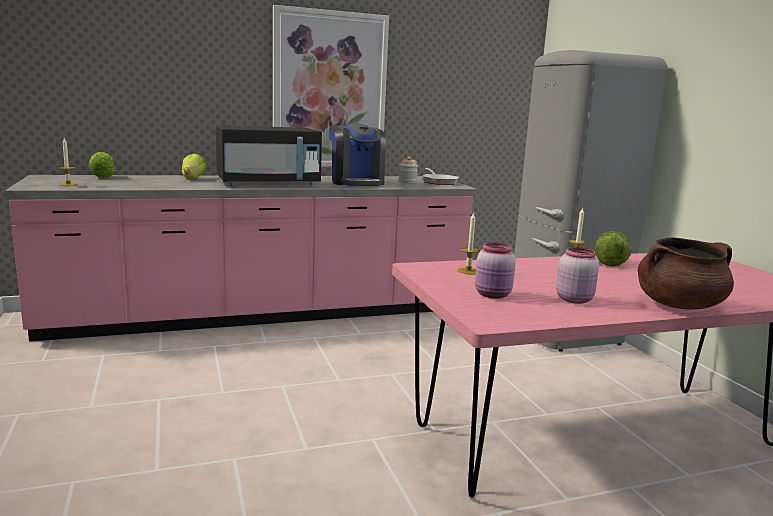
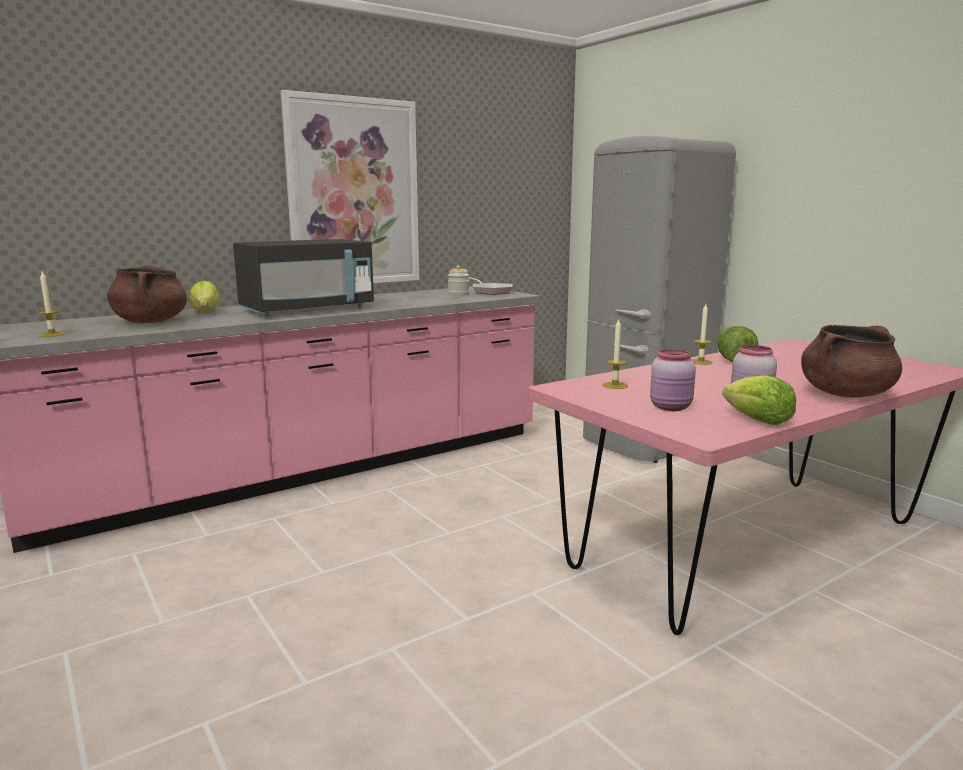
camera: 15 degrees left, 0 degrees up
lettuce [88,152,115,178] -> lettuce moved to [722,375,796,425]
coffee machine [329,123,386,186] -> none
none -> brown cooking pot [107,265,187,323]

